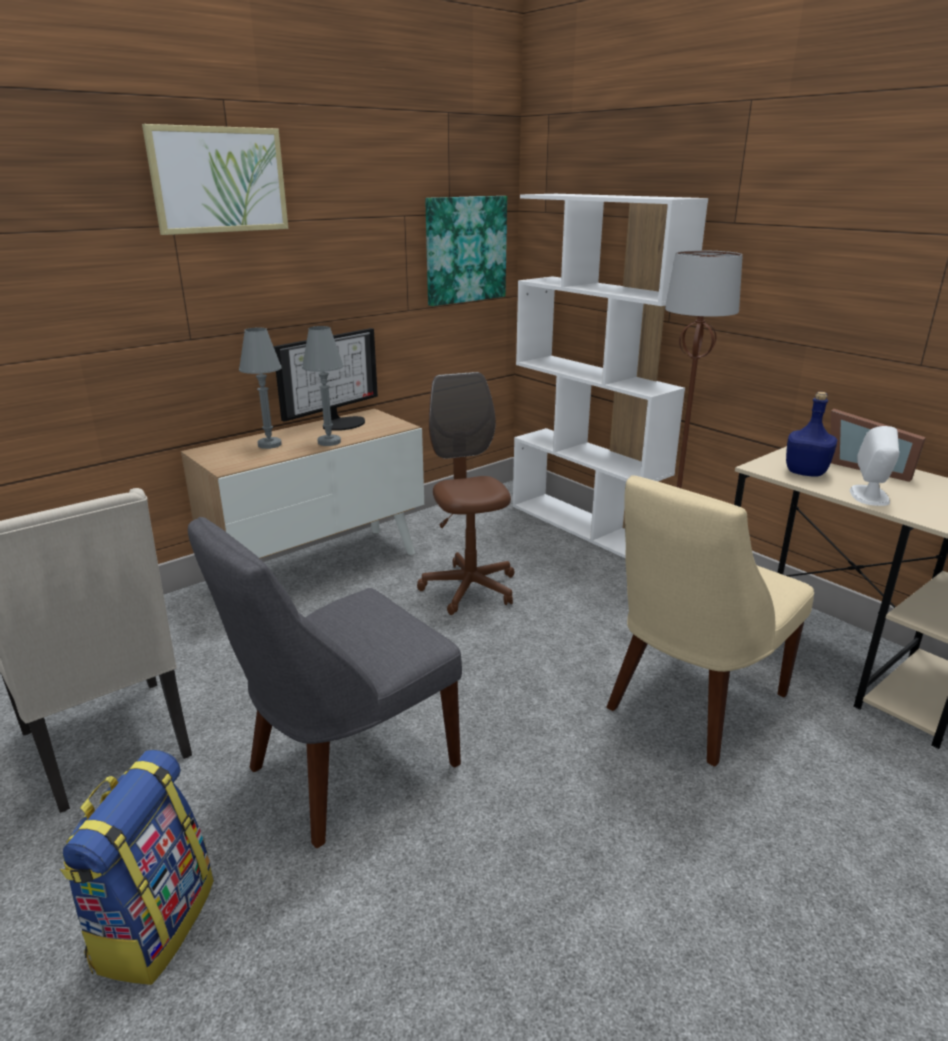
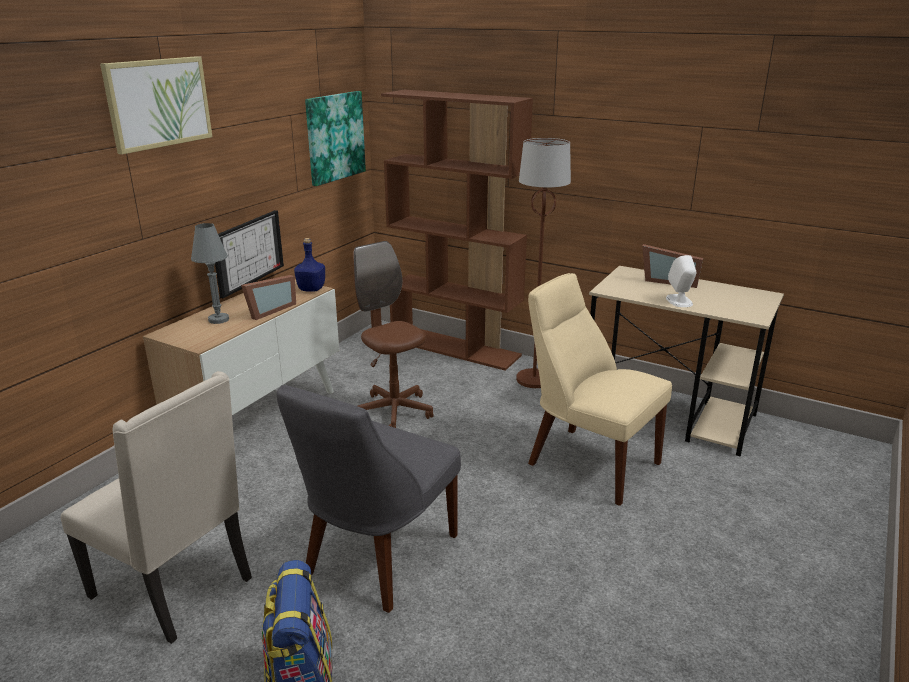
camera: 20 degrees left, 0 degrees up
grey table lamp [302,326,344,446] -> picture frame [241,275,296,320]
white bookcase [513,194,708,559] -> brown bookcase [381,90,533,371]
beige chair [606,475,814,766] -> beige chair turned 105 degrees clockwise [528,273,672,506]
blue bottle [786,392,837,477] -> blue bottle moved to [294,238,325,292]

